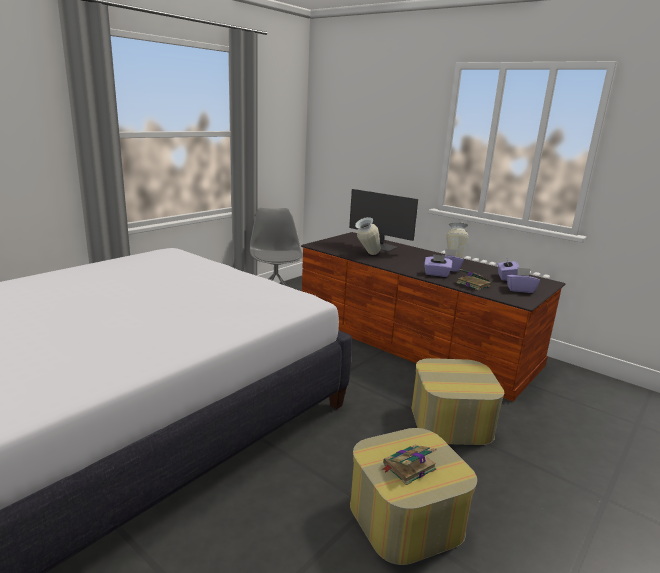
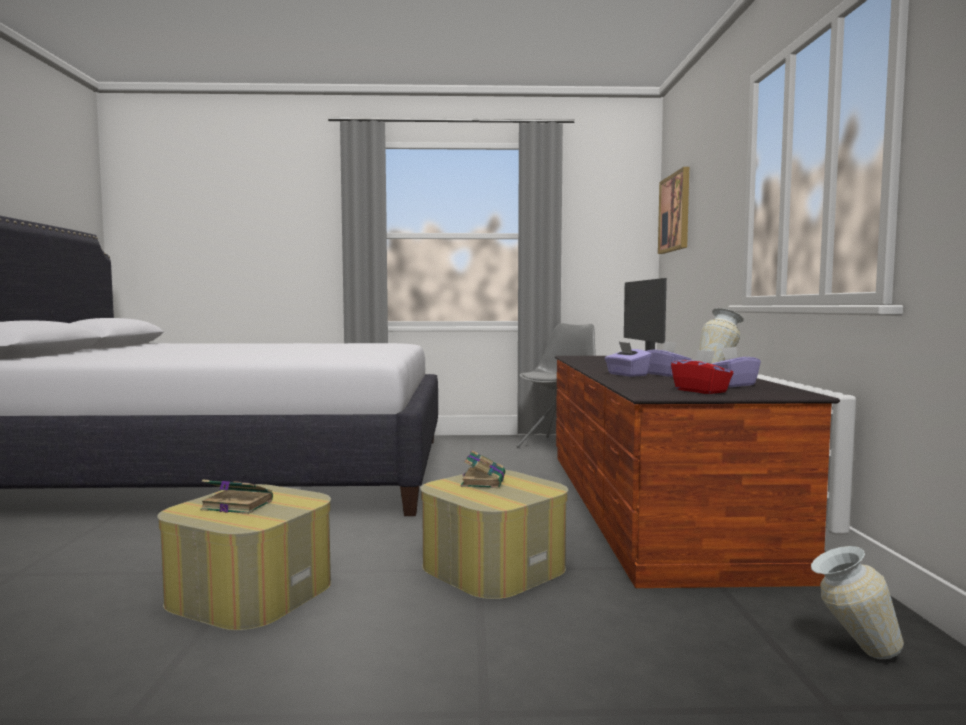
camera: 50 degrees right, 15 degrees down
vase [355,217,381,255] -> vase moved to [811,546,904,659]
book [456,269,491,290] -> book moved to [461,450,505,488]
purple tissue box [506,267,540,293] -> red tissue box [671,350,733,394]
none -> picture [658,167,689,254]

